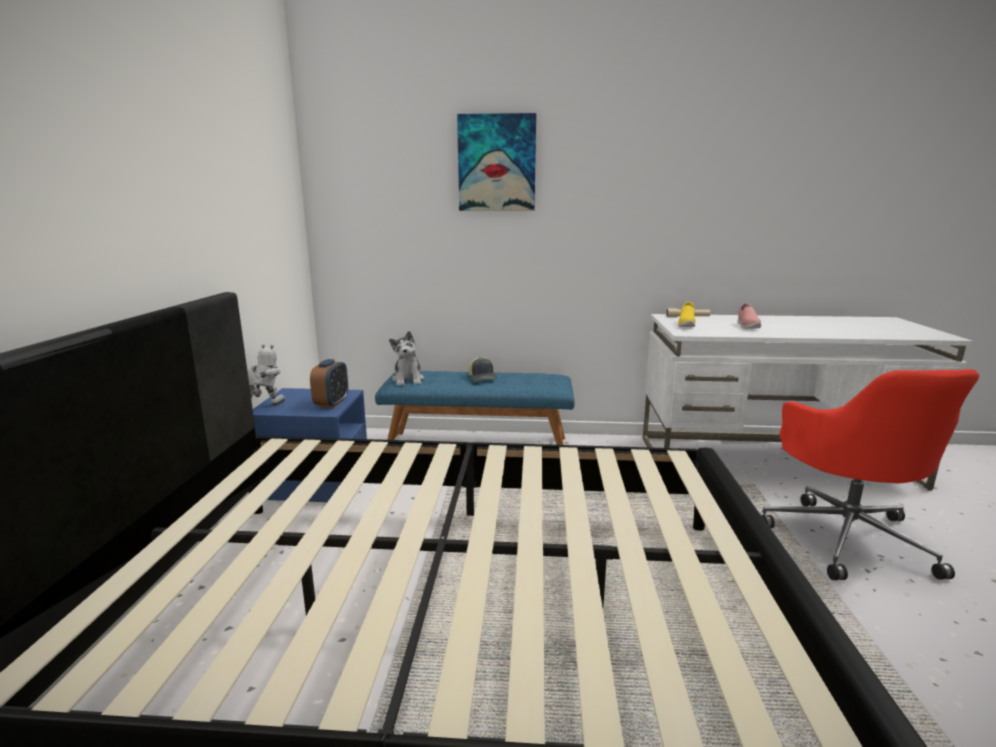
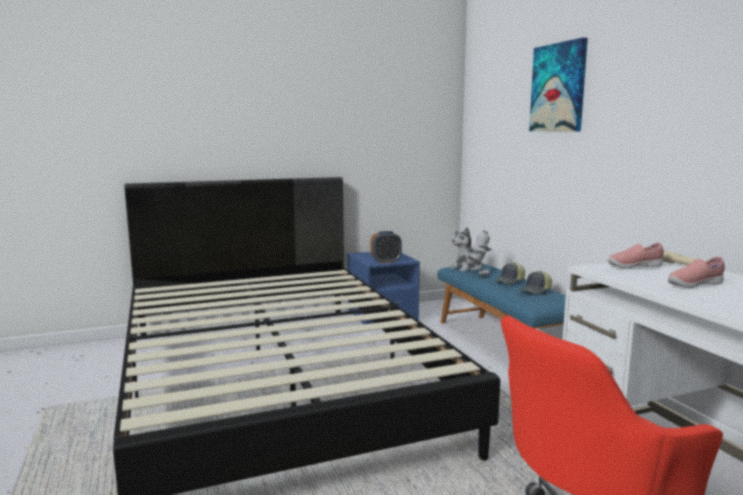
camera: 65 degrees right, 5 degrees down
toy robot [249,344,285,406] -> toy robot moved to [456,230,492,276]
yellow shoe [678,302,695,327] -> pink shoe [608,243,664,269]
none -> cap [521,271,552,294]

